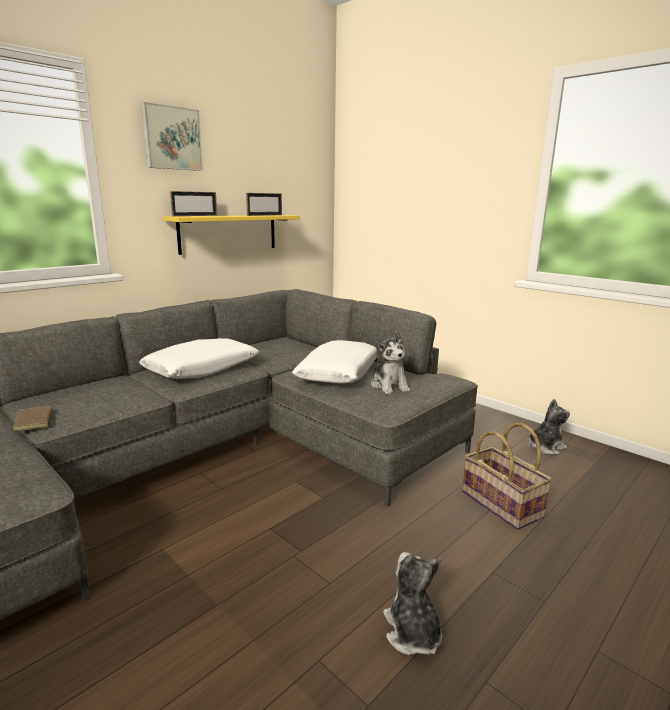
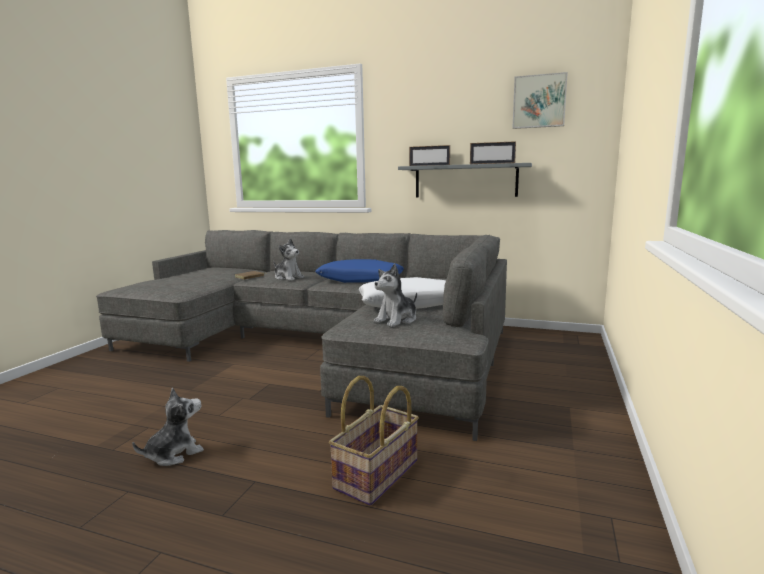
camera: 65 degrees right, 5 degrees down
white pillow [139,338,259,379] -> blue pillow [315,259,404,283]
picture [141,102,203,171] -> picture moved to [512,72,568,129]
yellow shelf [162,215,300,255] -> grey shelf [398,163,532,197]
plush toy [528,399,570,455] -> plush toy moved to [274,238,304,281]

